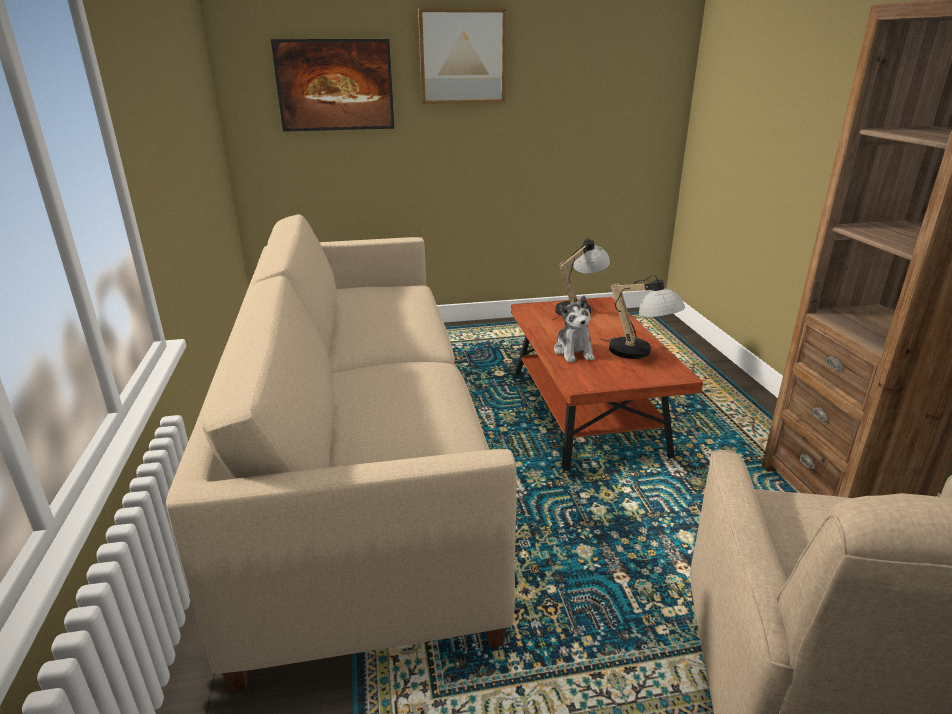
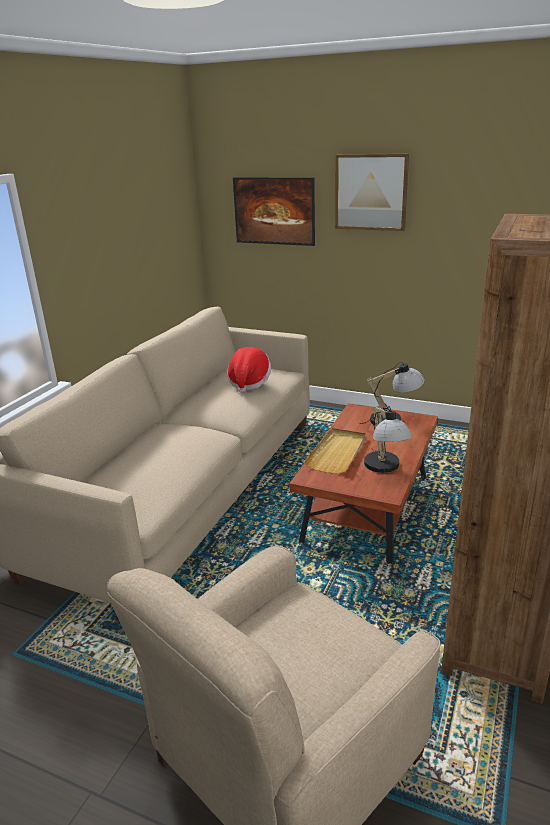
camera: 35 degrees right, 0 degrees up
plush toy [554,295,595,362] -> beige tray [304,428,366,474]
none -> hat [227,347,271,393]

